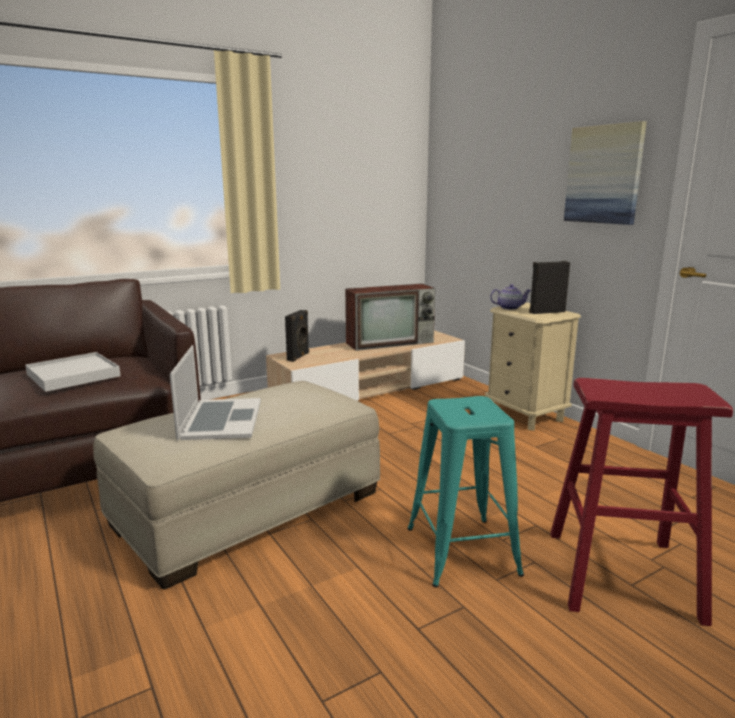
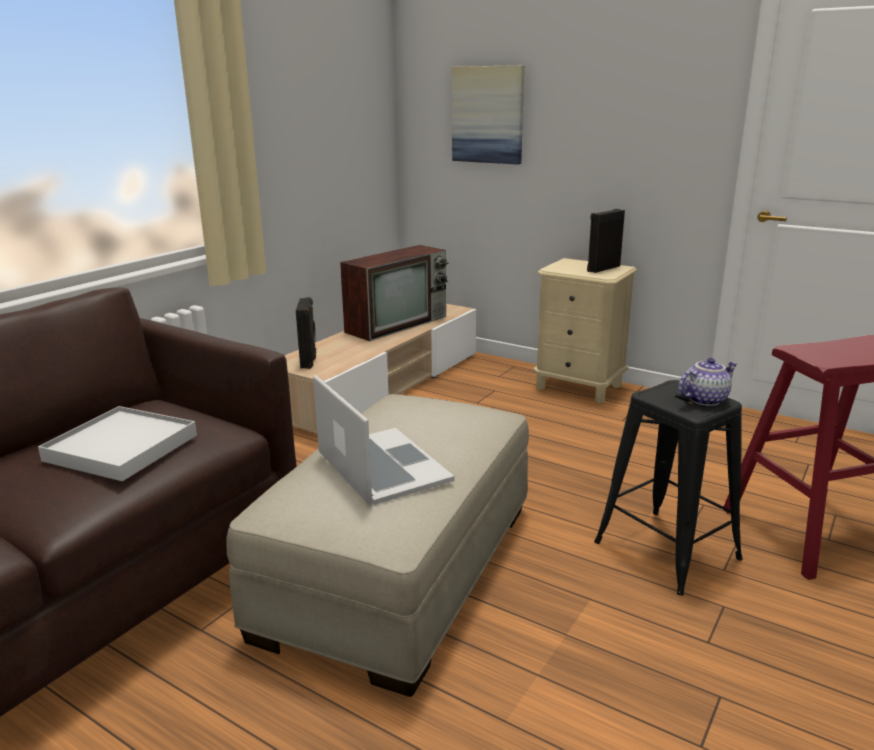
camera: 25 degrees left, 5 degrees up
turquoise stool [407,396,524,588] -> black stool [594,380,743,596]
teapot [490,284,531,310] -> teapot moved to [678,358,738,406]
picture [564,121,647,225] -> picture moved to [452,65,524,164]

